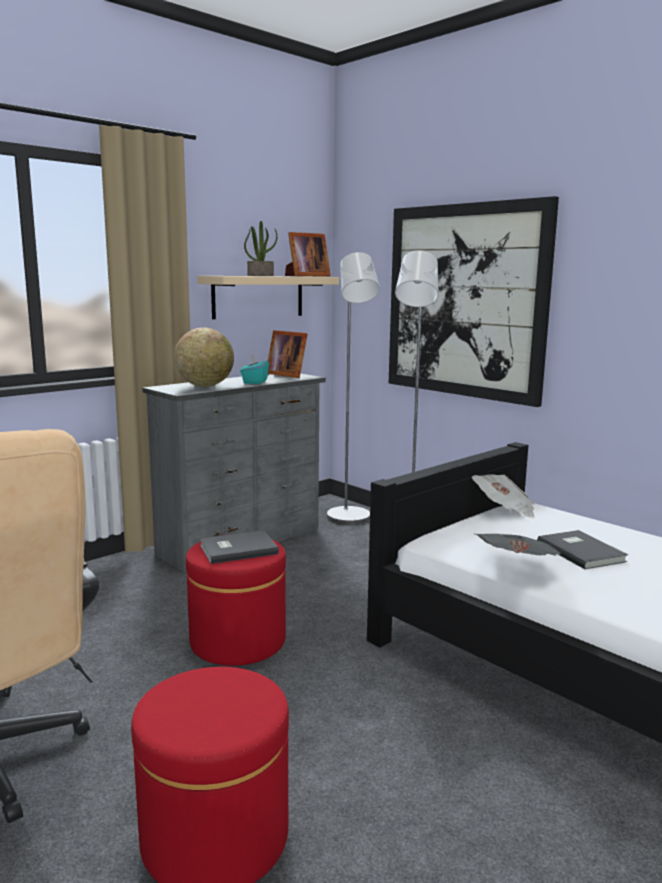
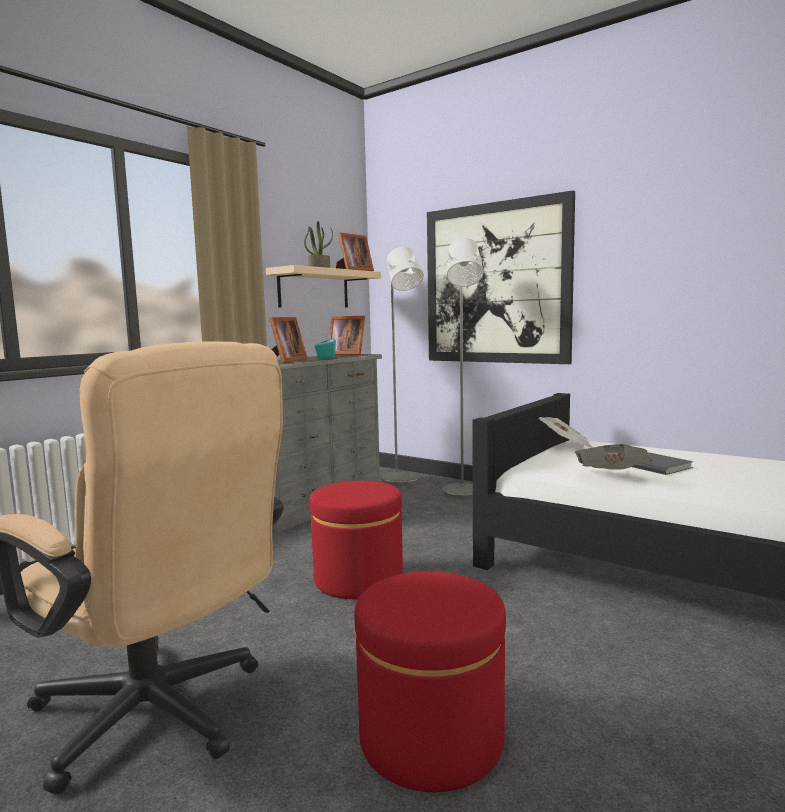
camera: 10 degrees left, 5 degrees down
globe [174,327,234,387] -> picture frame [269,317,308,363]
grey book [200,530,279,564] -> none

